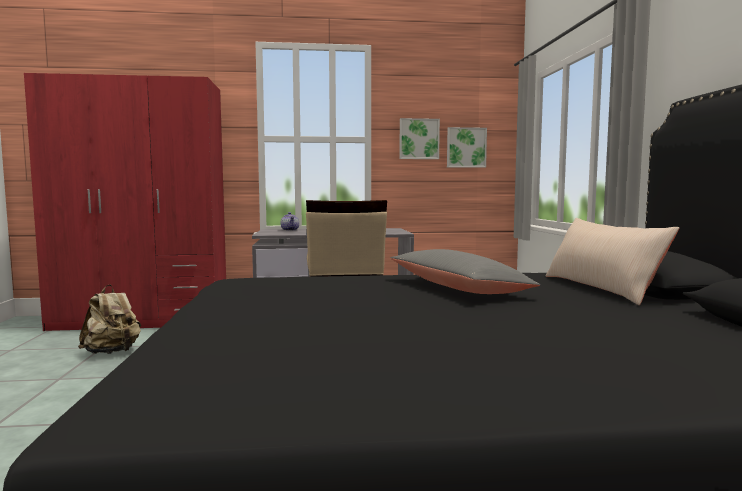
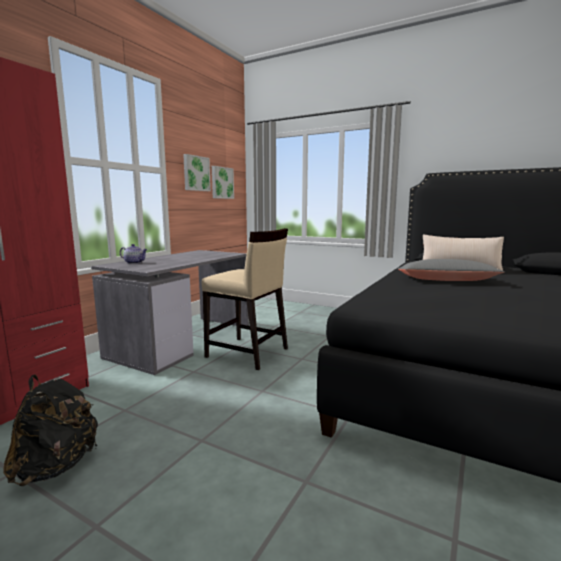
camera: 55 degrees left, 5 degrees up
beige backpack [78,284,141,354] -> black backpack [3,375,98,486]

